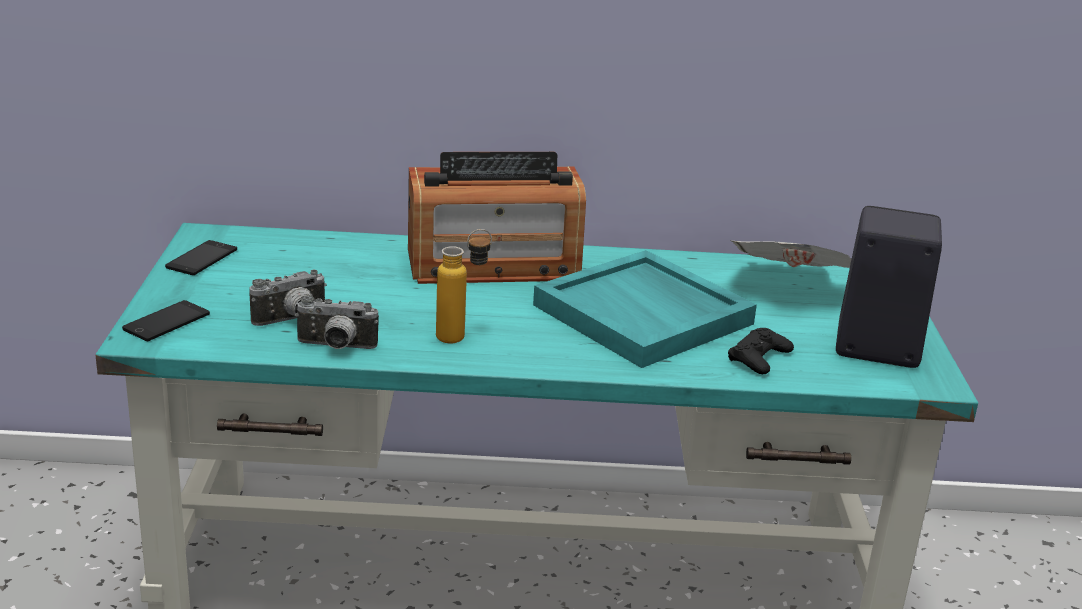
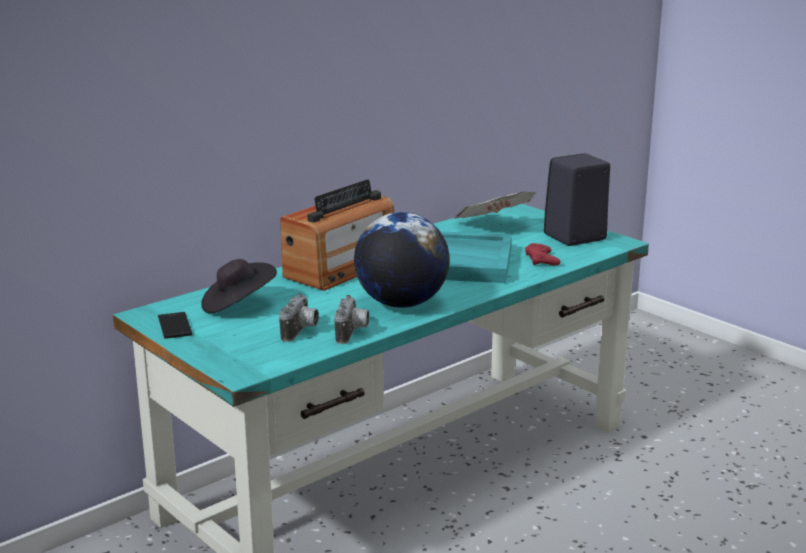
camera: 40 degrees left, 5 degrees down
phone [122,300,210,341] -> none
camera [295,295,379,349] -> camera turned 45 degrees counterclockwise [334,295,369,344]
bottle [436,229,492,343] -> globe [354,212,450,308]
black game controller [728,328,794,374] -> red game controller [525,243,561,265]
none -> black hat [201,259,277,313]

